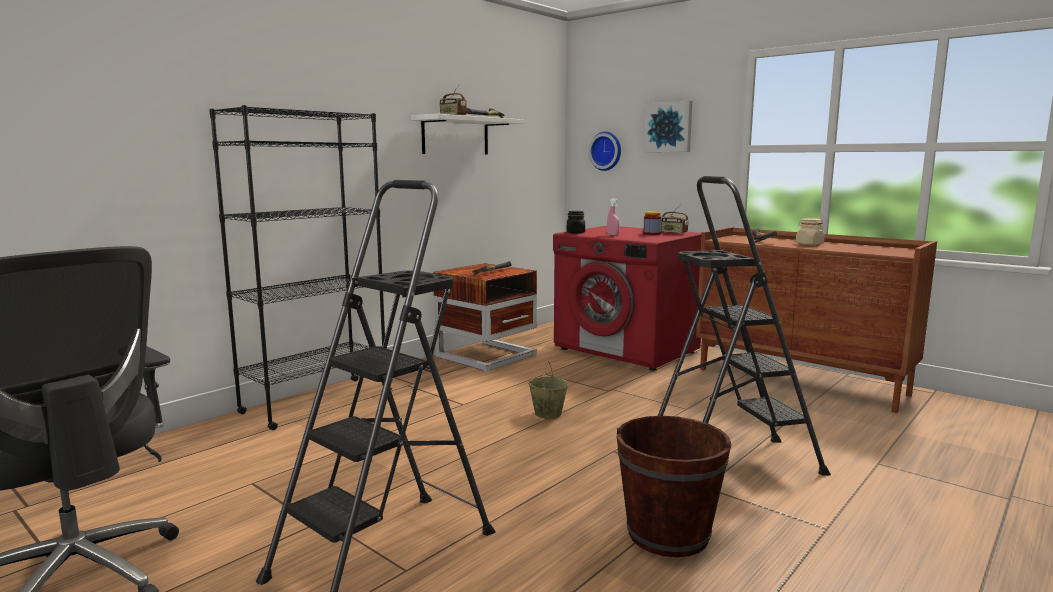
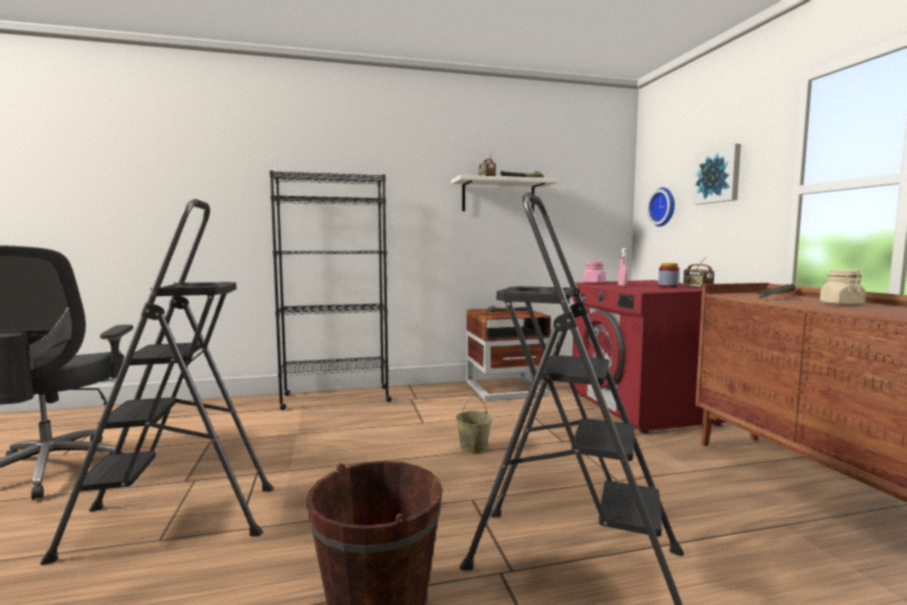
camera: 35 degrees right, 5 degrees down
black jar [567,211,585,233] -> pink jar [583,262,605,283]

